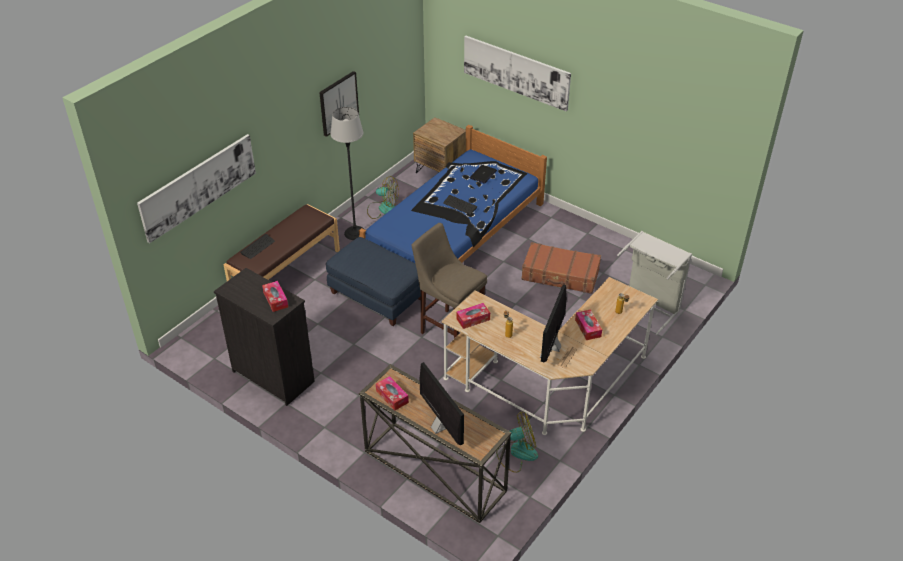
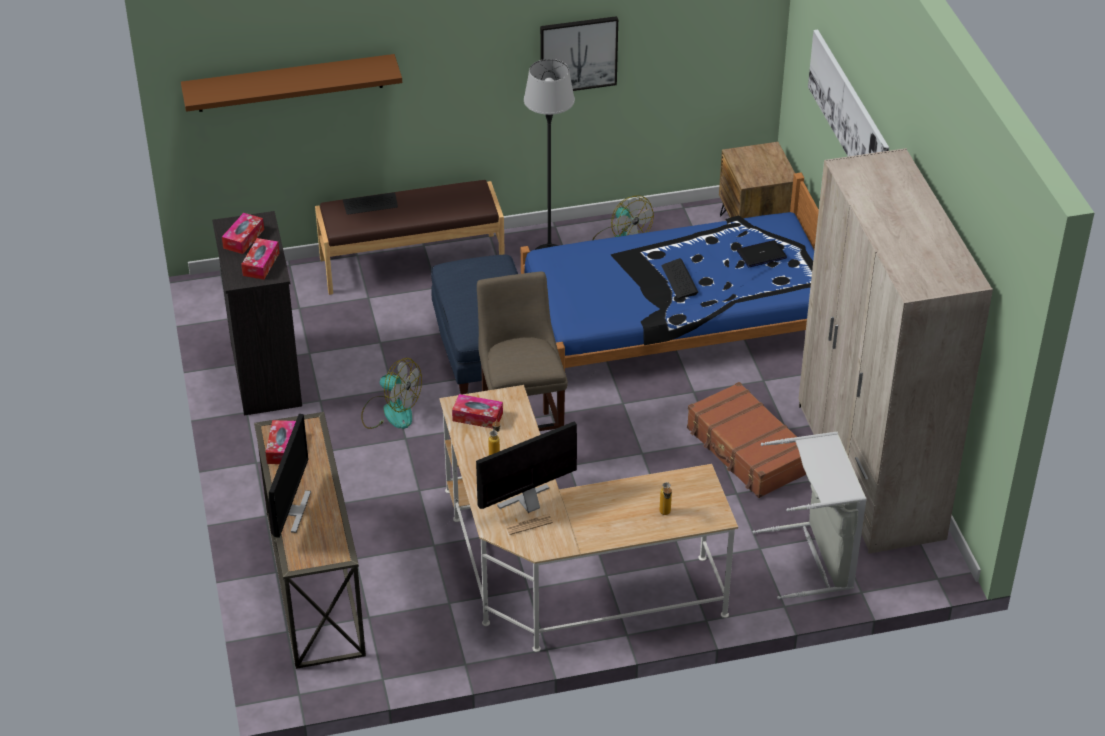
camera: 40 degrees right, 0 degrees up
picture [137,134,256,243] -> brown shelf [181,54,402,112]
fan [496,411,538,473] -> fan moved to [361,358,422,429]
tissue box [575,309,602,340] -> tissue box moved to [222,213,264,254]
none -> beige wardrobe [798,148,993,554]

